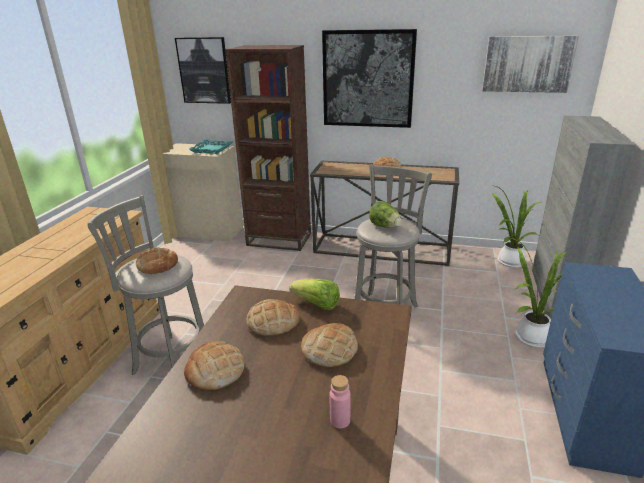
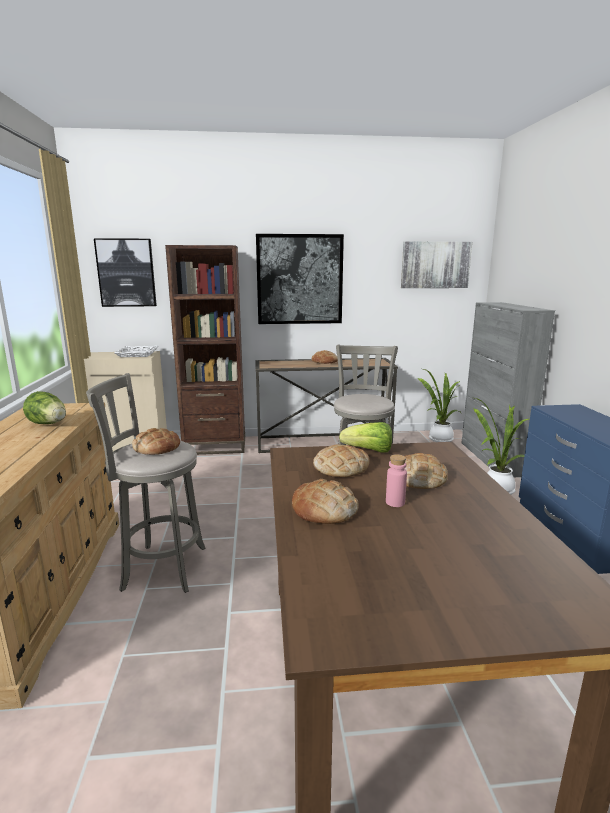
camera: 20 degrees left, 10 degrees down
turquoise tray [189,140,233,154] -> white tray [115,346,159,357]
pink bottle [330,375,350,428] -> pink bottle moved to [386,454,407,507]
lettuce [369,201,402,228] -> lettuce moved to [23,391,66,424]

